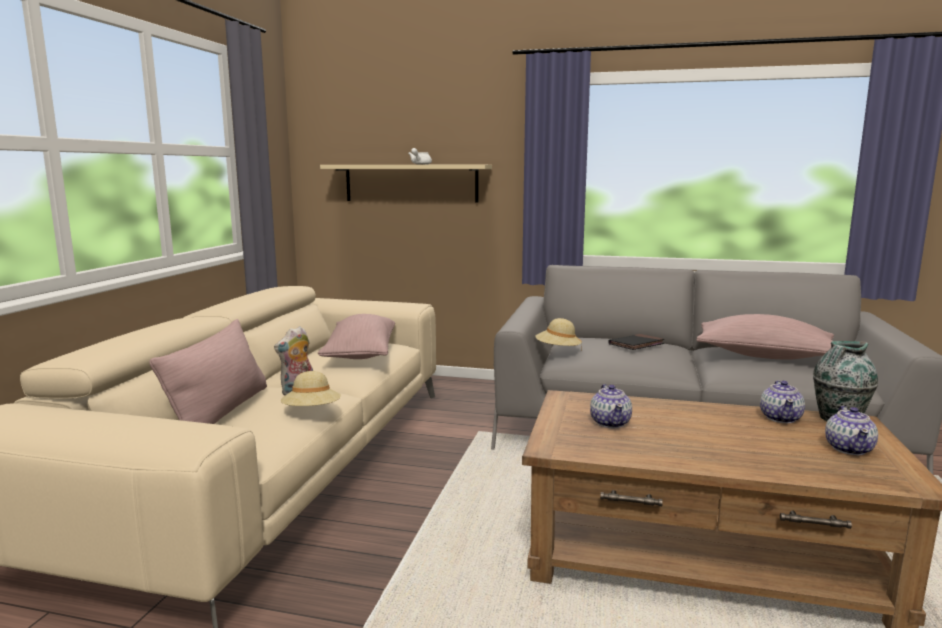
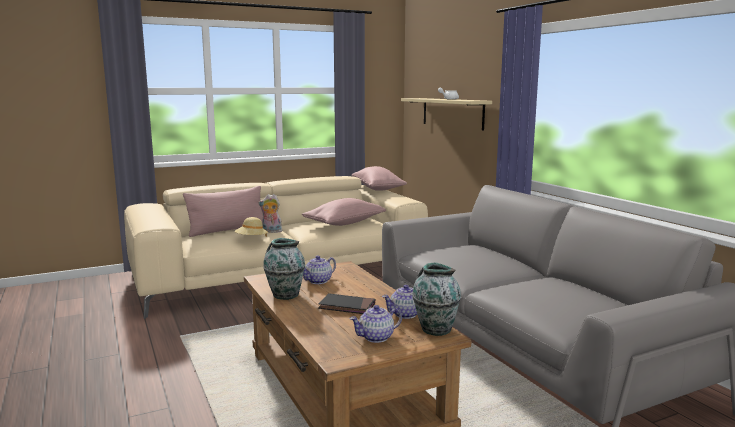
camera: 50 degrees right, 0 degrees up
beige hat [535,318,582,352] -> none
black book [609,334,664,350] -> black book moved to [318,293,375,314]
pink pillow [696,314,834,359] -> pink pillow moved to [351,166,407,191]
none -> vase [263,238,305,300]

